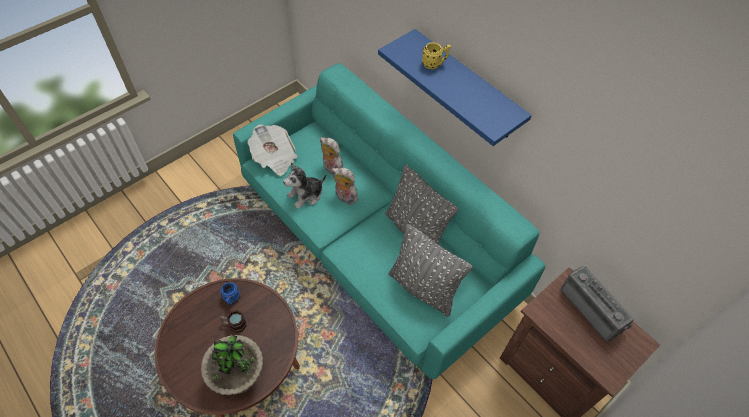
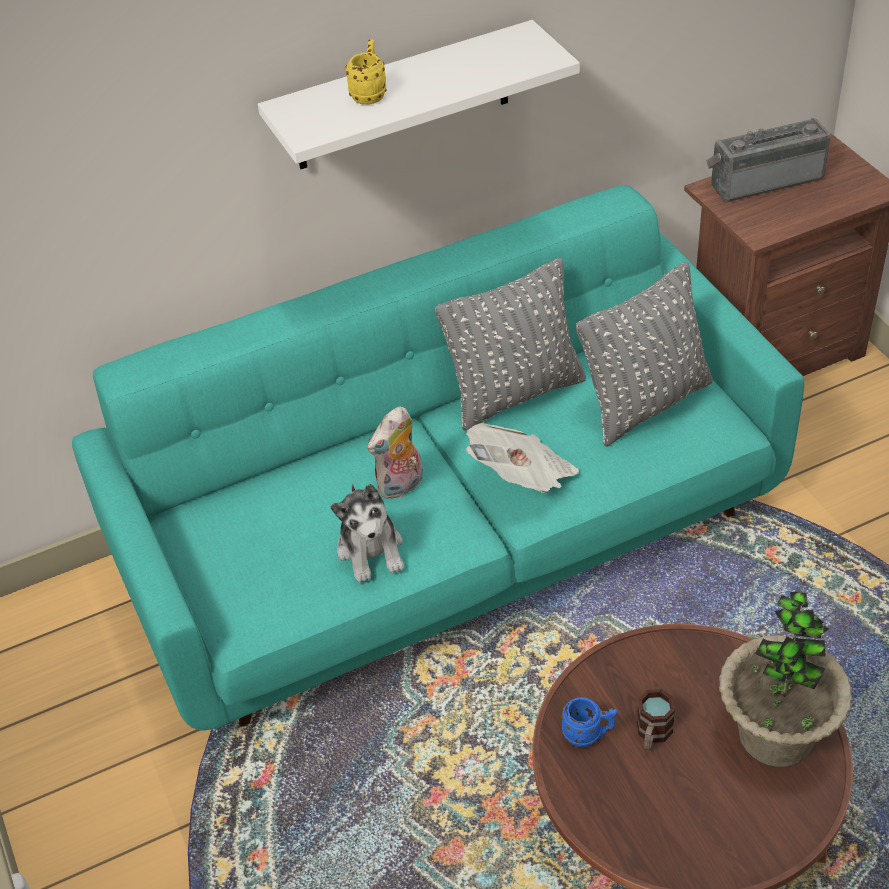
camera: 70 degrees left, 10 degrees down
newspaper [248,124,298,176] -> newspaper moved to [466,423,579,493]
plush toy [320,137,343,175] -> none
blue shelf [378,29,532,146] -> white shelf [258,20,580,169]

